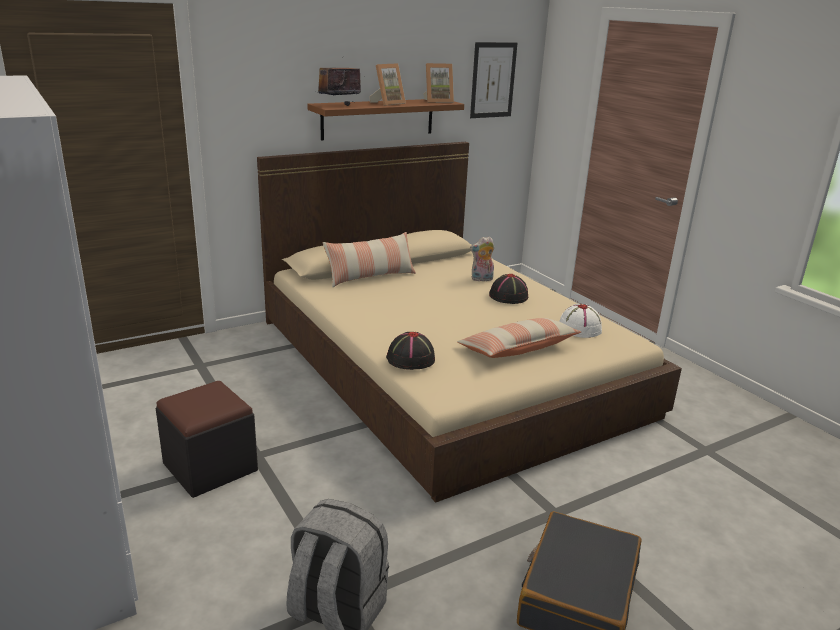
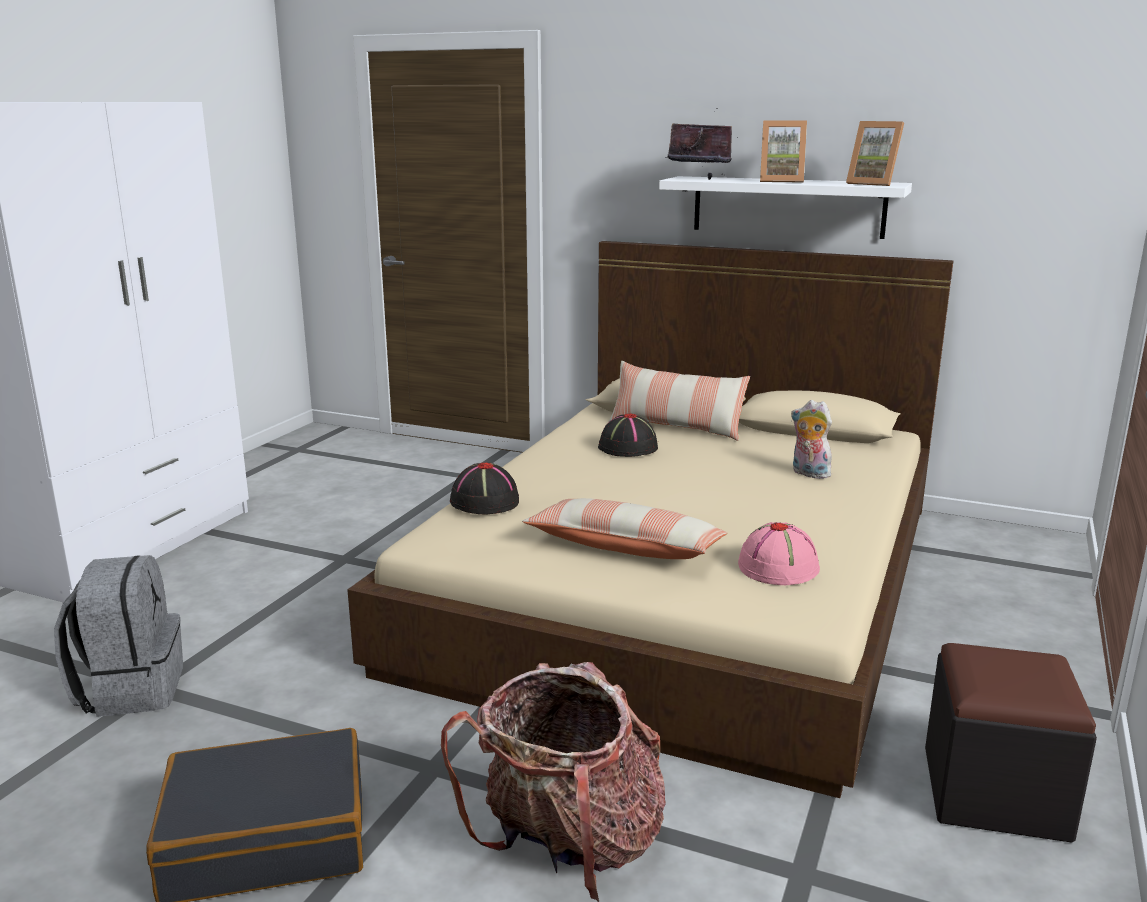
camera: 55 degrees right, 5 degrees down
black ottoman [156,381,258,498] -> black ottoman moved to [925,643,1097,843]
brown shelf [307,99,464,141] -> white shelf [659,176,912,239]
picture [470,42,517,118] -> none
black hat [489,274,528,304] -> black hat moved to [598,413,658,457]
white hat [559,304,602,338] -> pink hat [738,522,820,585]
none -> backpack [441,662,666,902]

